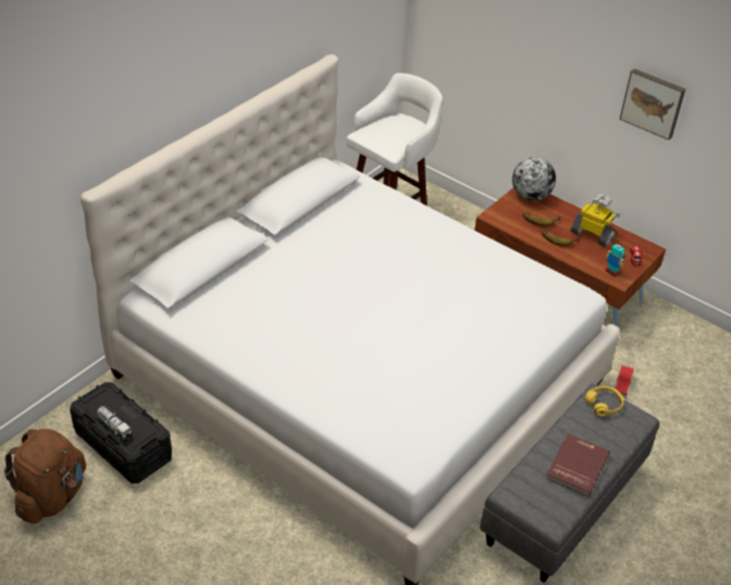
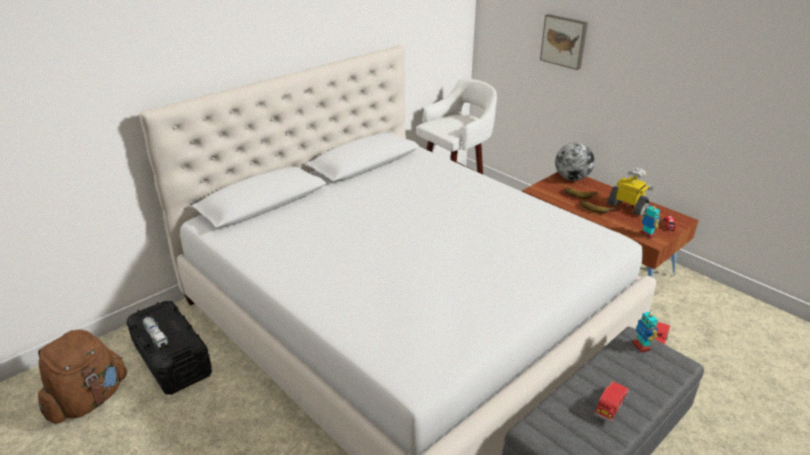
camera: 10 degrees right, 10 degrees down
red book [546,434,610,497] -> red toy car [594,381,629,423]
yellow headphones [585,386,624,416] -> toy robot [632,312,658,353]
picture [620,69,686,140] -> picture moved to [540,14,588,70]

